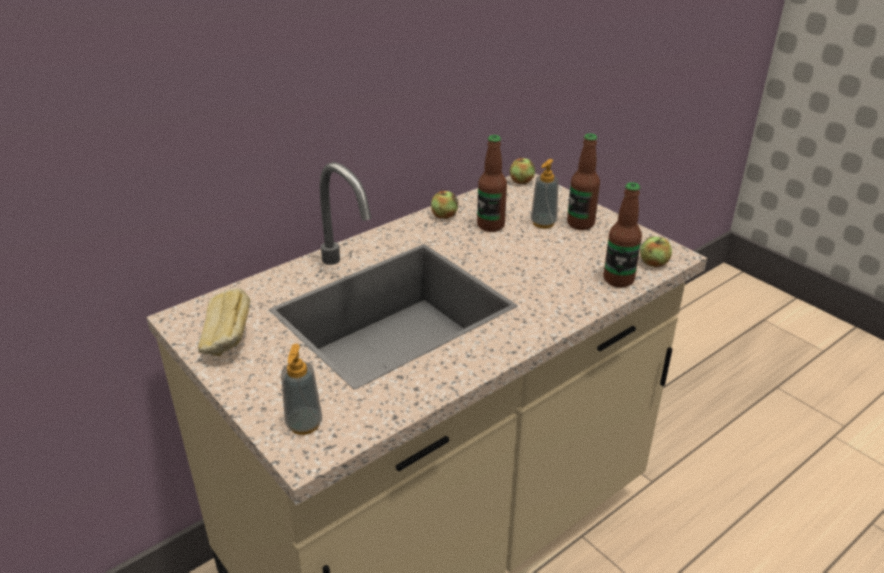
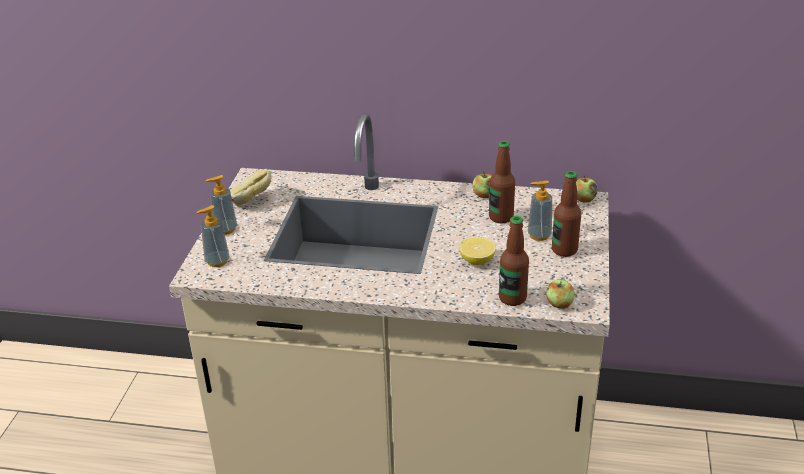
camera: 50 degrees right, 0 degrees up
none -> soap dispenser [206,175,237,235]
none -> lemon [459,237,496,265]

